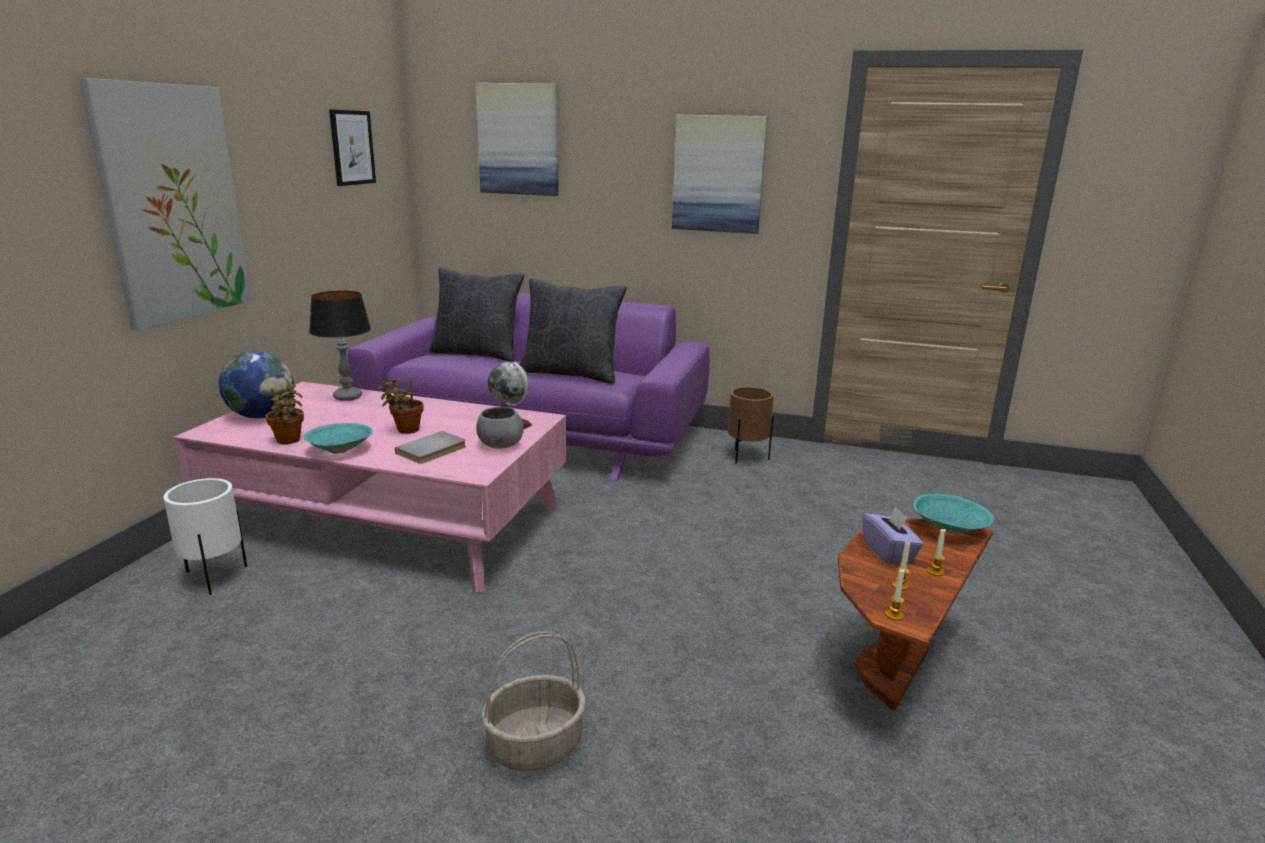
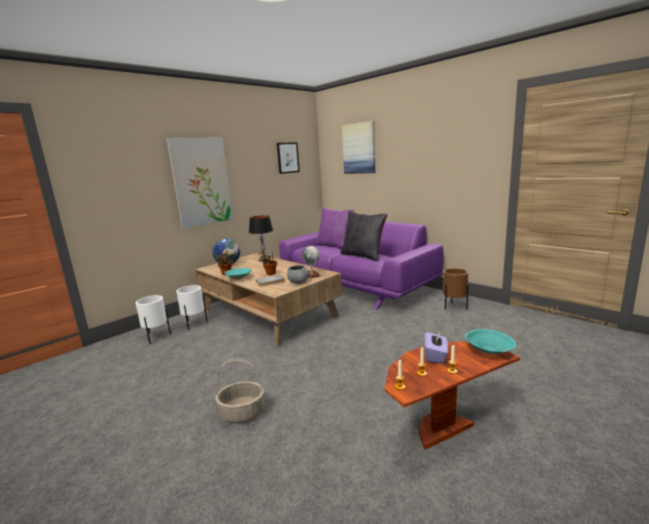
camera: 30 degrees right, 5 degrees down
pink coffee table [174,382,566,593] -> brown coffee table [195,253,342,347]
black pillow [429,268,524,362] -> purple pillow [316,208,354,249]
picture [672,115,768,234] -> none
none -> white planter [136,295,171,344]

